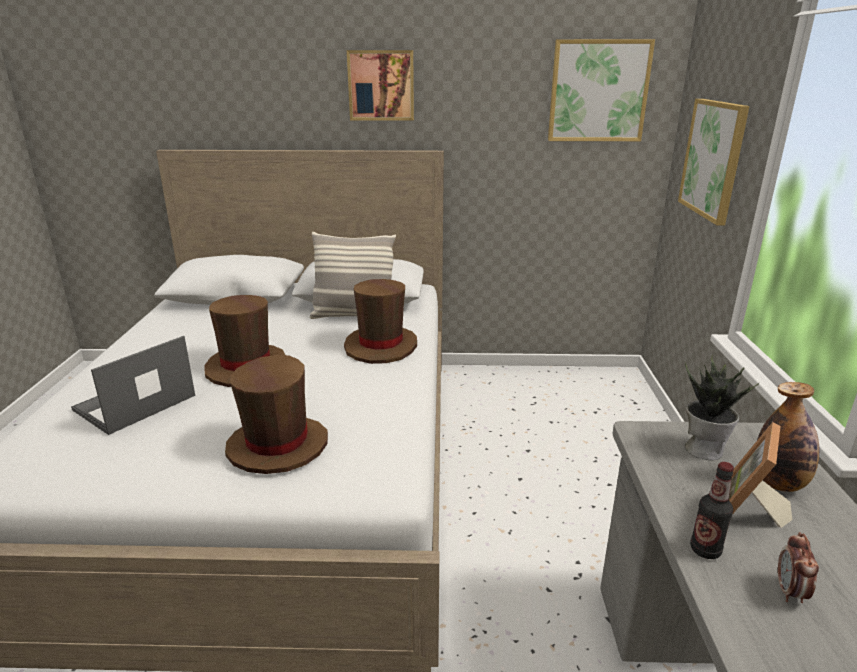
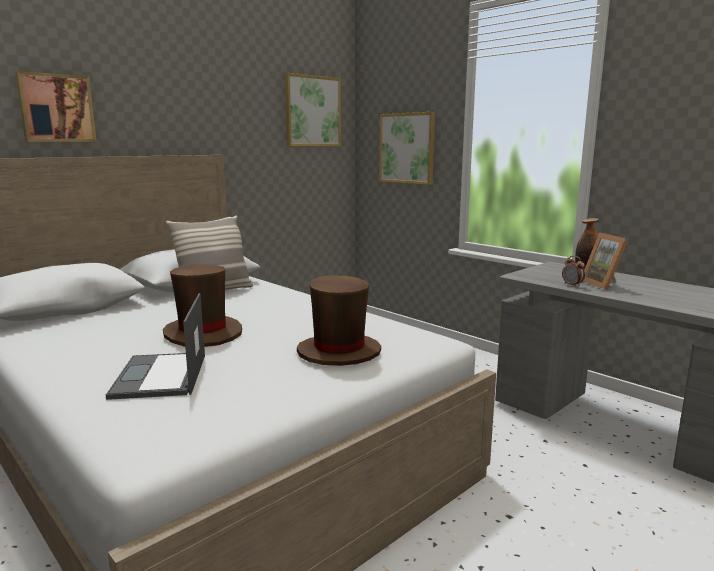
camera: 45 degrees left, 10 degrees down
brown hat [344,279,417,364] -> none
picture [347,50,414,121] -> picture moved to [15,71,97,142]
potted plant [685,355,760,460] -> none
bottle [690,462,734,559] -> none
alarm clock [778,532,819,603] -> alarm clock moved to [562,256,585,287]

